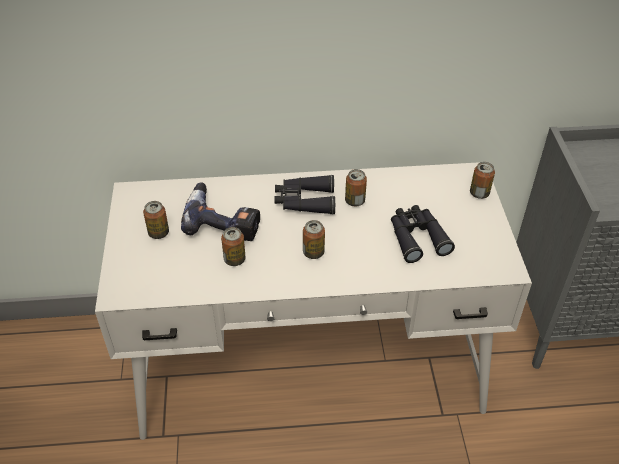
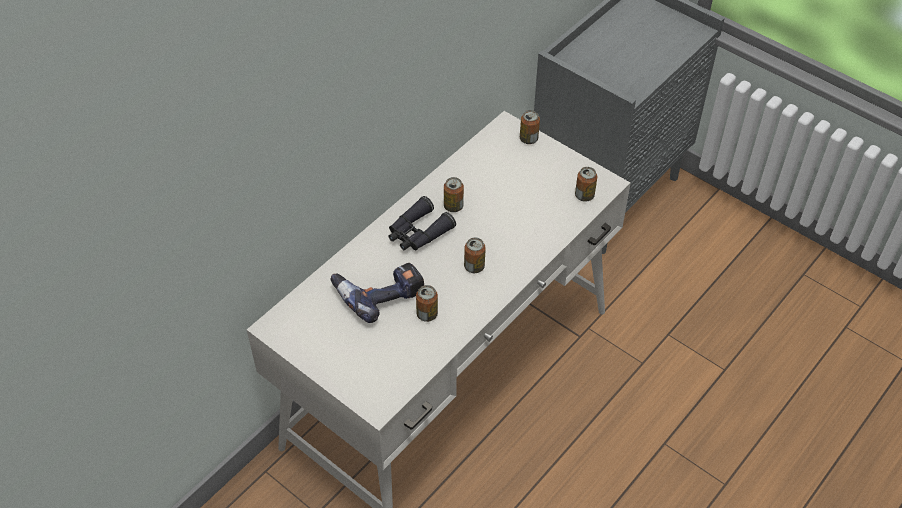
camera: 45 degrees left, 5 degrees up
can [143,201,169,239] -> can moved to [575,167,597,202]
black binoculars [391,205,455,263] -> none

